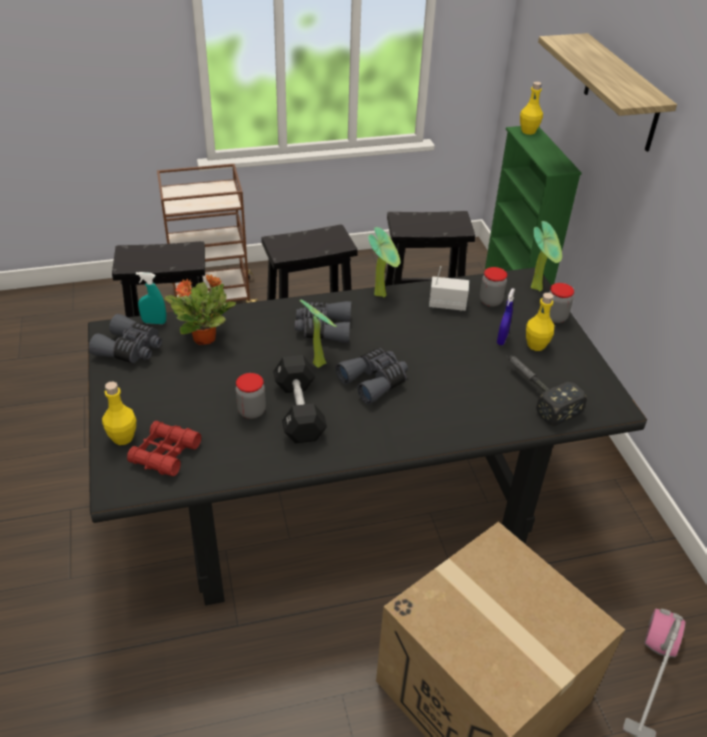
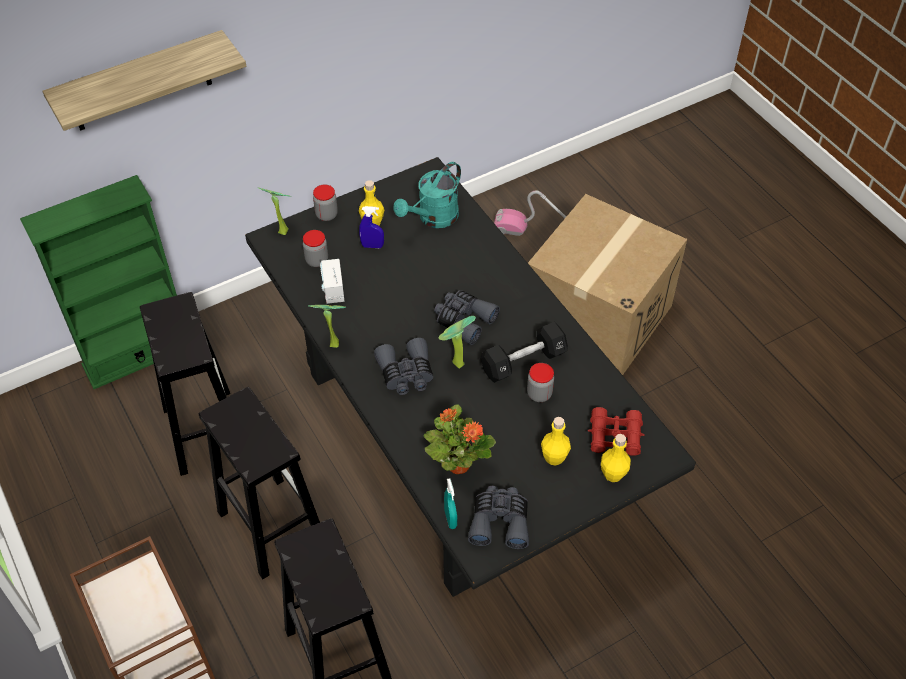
camera: 105 degrees left, 10 degrees up
hammer [506,354,587,426] -> turquoise watering can [394,162,461,228]
yellow bottle [520,82,543,135] -> yellow bottle moved to [541,417,571,466]

